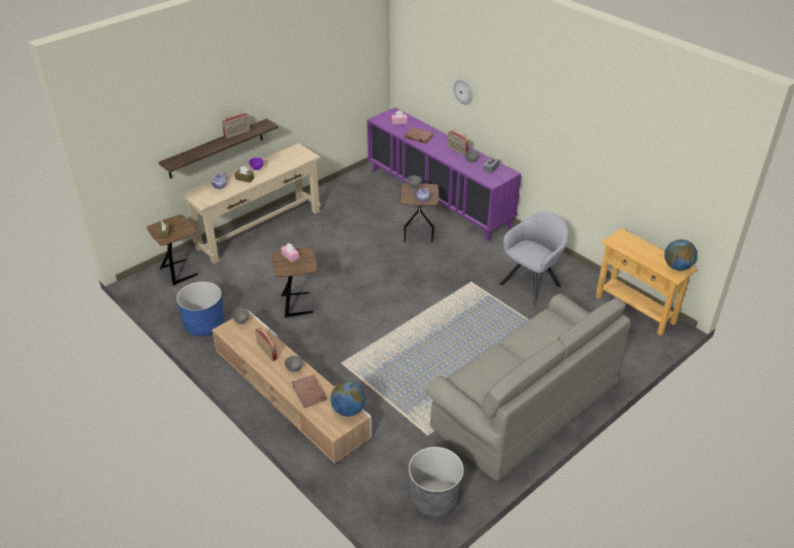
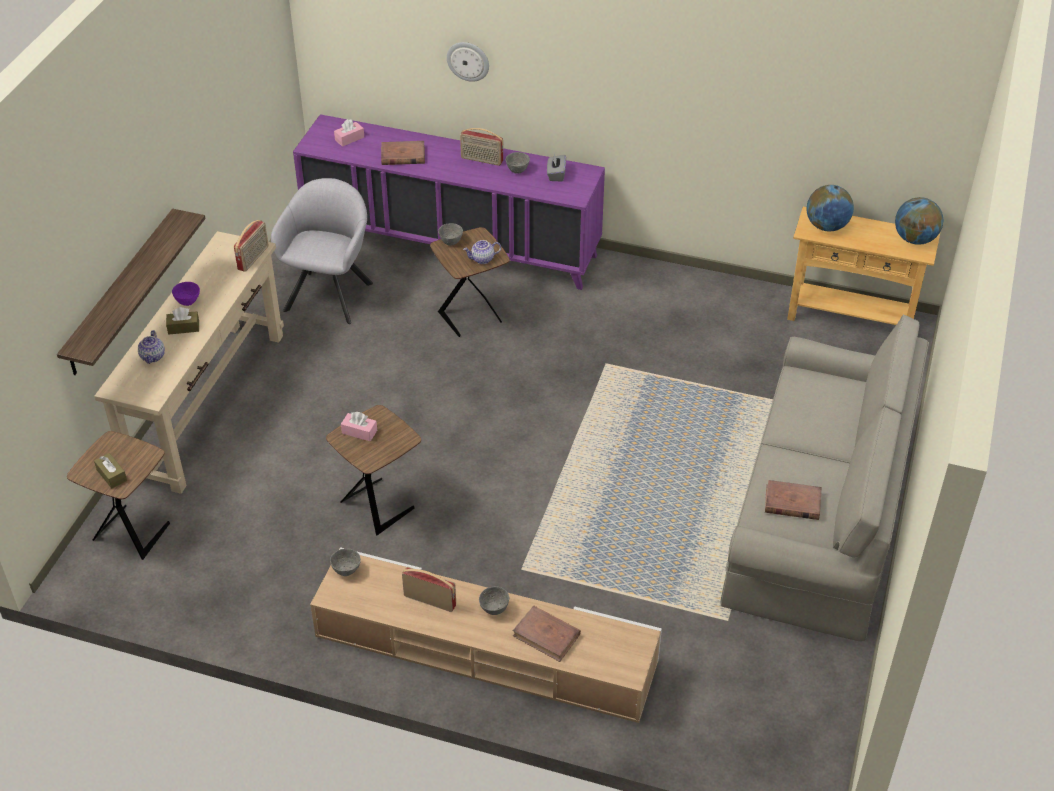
camera: 30 degrees left, 5 degrees up
blue planter [176,282,224,336] -> none
radio [222,112,250,138] -> radio moved to [234,220,269,272]
globe [330,381,365,416] -> globe moved to [806,185,854,231]
grey planter [408,447,464,517] -> none
grey armchair [499,211,569,306] -> grey armchair moved to [271,178,373,324]
none -> brown book [765,480,822,520]

